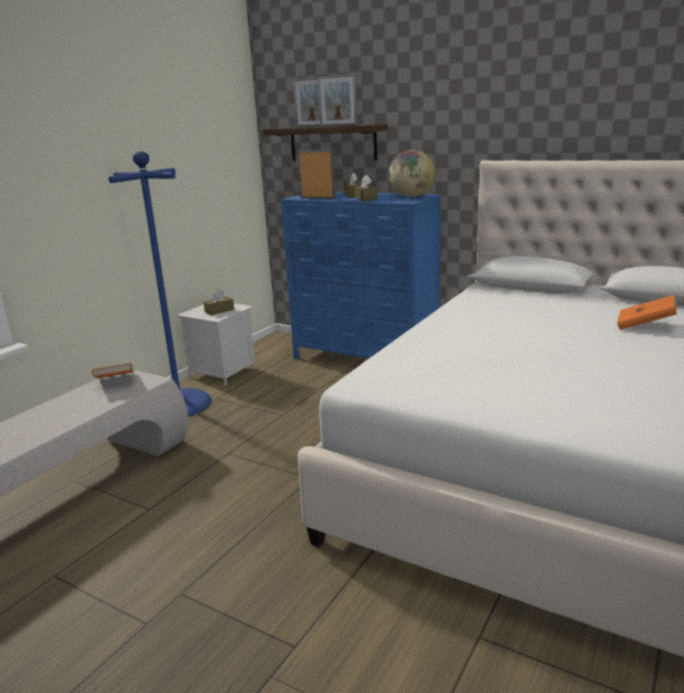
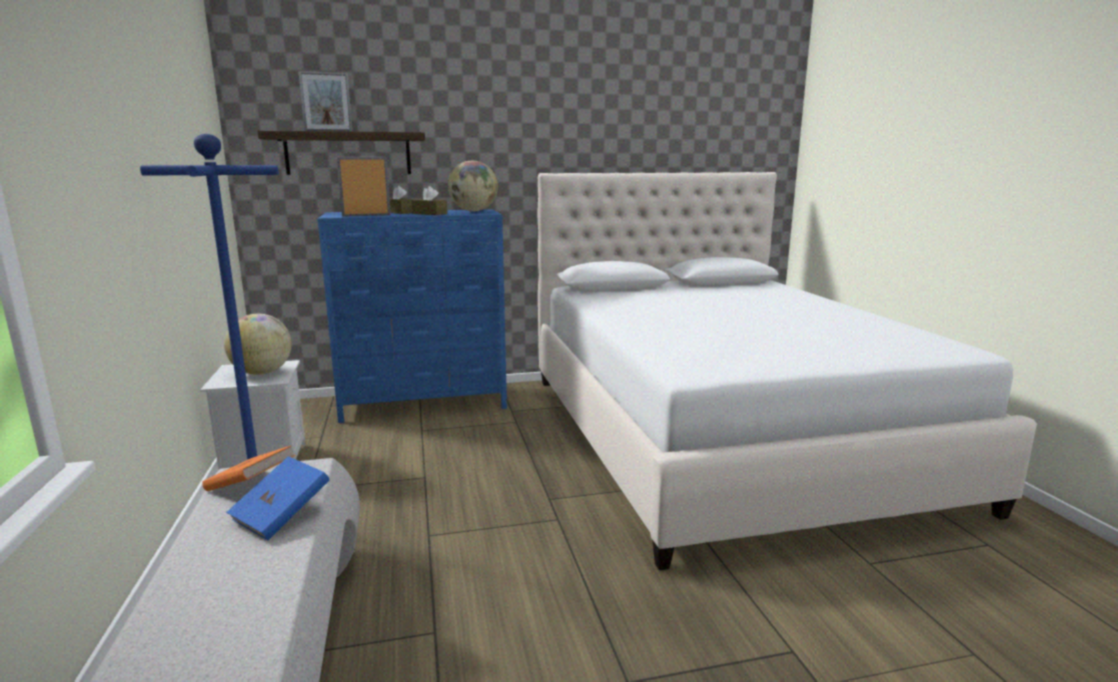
camera: 45 degrees left, 5 degrees down
brown tissue box [204,290,234,315] -> globe [224,314,292,375]
picture frame [318,74,357,127] -> none
orange book [617,295,677,330] -> none
none -> blue book [226,456,329,540]

